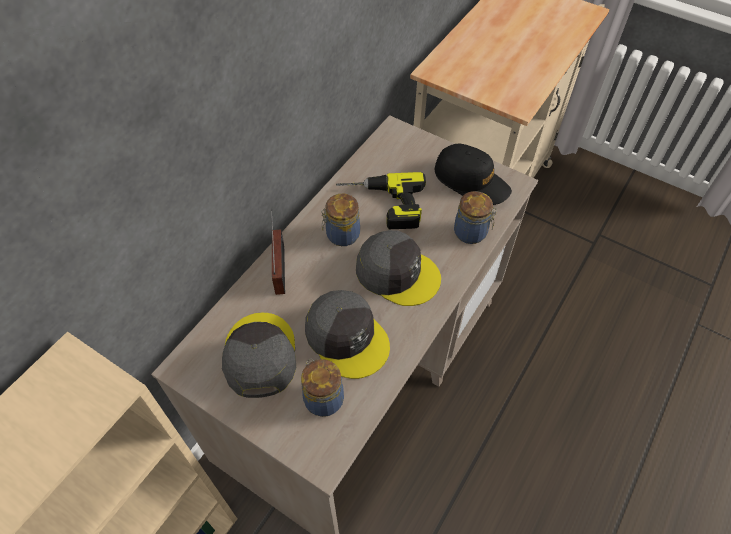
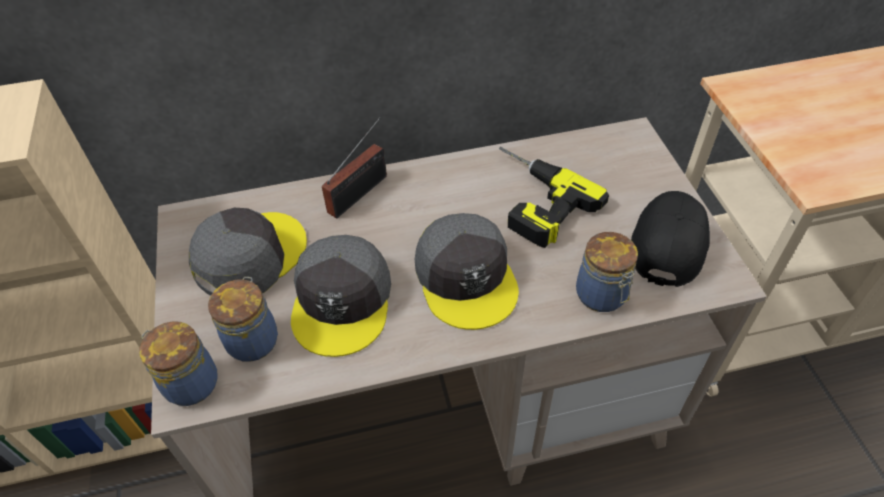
camera: 45 degrees right, 5 degrees down
jar [321,194,360,246] -> jar moved to [139,321,218,406]
black cap [435,144,512,205] -> black cap turned 150 degrees counterclockwise [631,191,710,287]

